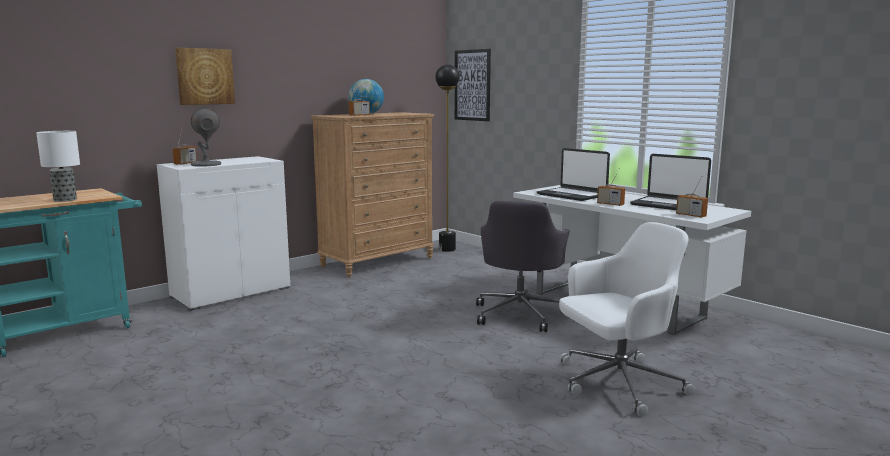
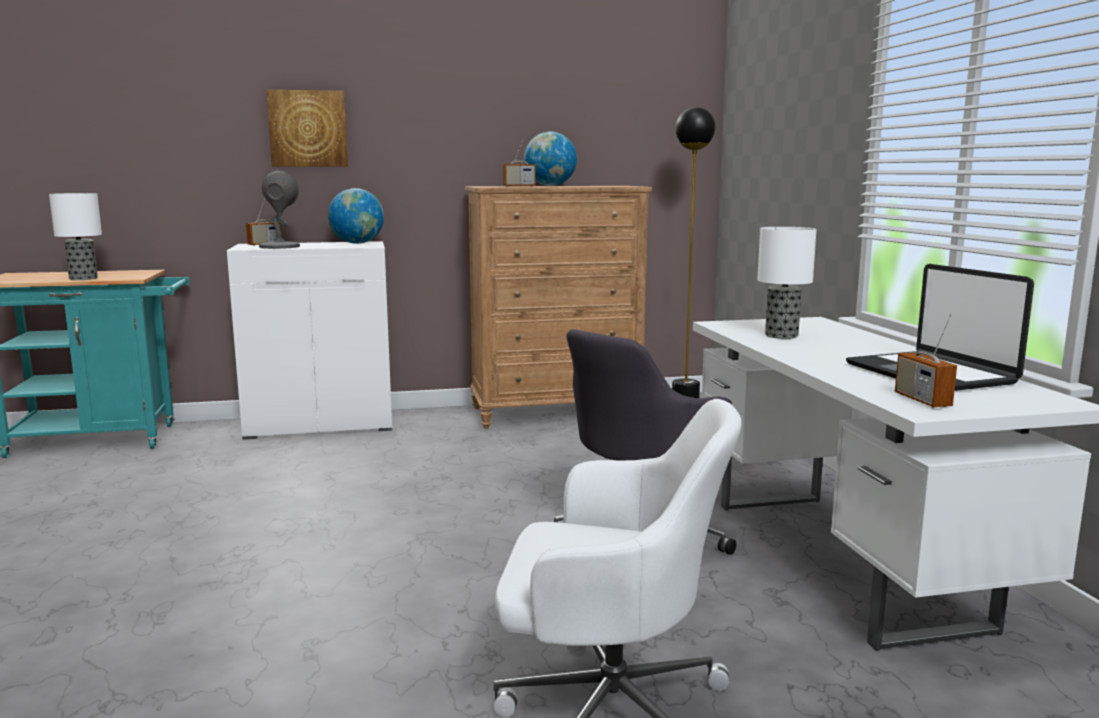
camera: 30 degrees right, 0 degrees up
picture [455,49,491,121] -> none
laptop [537,148,610,201] -> table lamp [757,227,817,339]
radio [597,169,625,206] -> none
none -> globe [328,188,384,244]

